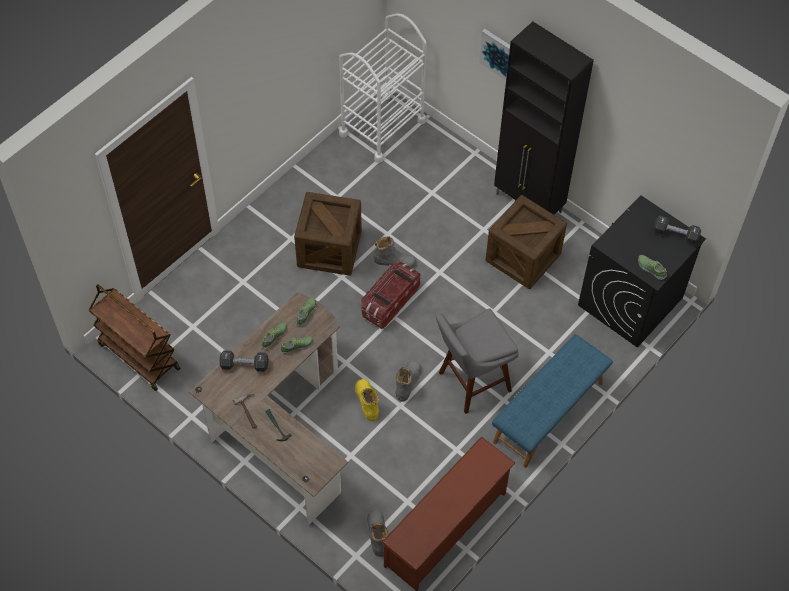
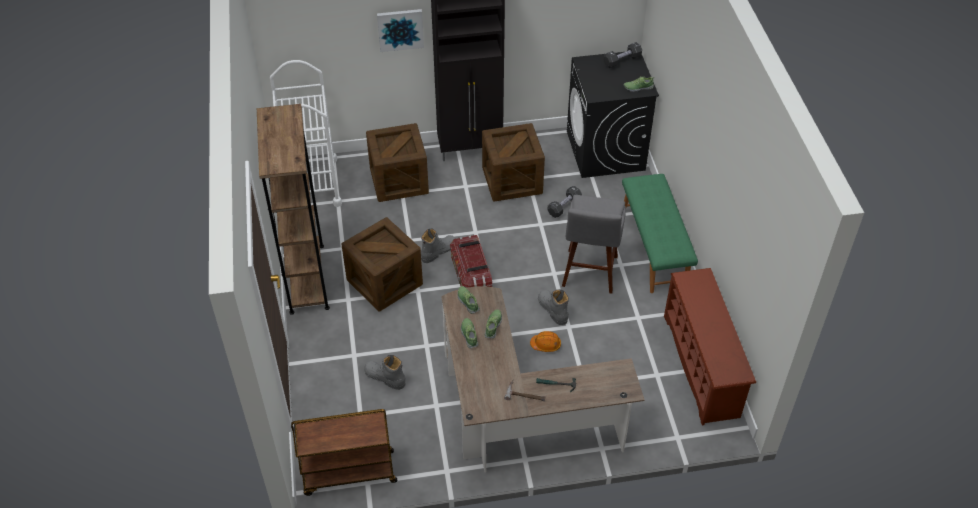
camera: 50 degrees left, 10 degrees down
black dumbbell [220,350,268,372] -> black dumbbell moved to [548,186,582,218]
yellow boot [355,379,379,421] -> orange hard hat [530,331,561,352]
grey boot [367,510,389,557] -> grey boot moved to [364,355,406,390]
blue bench [492,334,613,468] -> green bench [622,174,698,293]
none -> brown bookcase [257,104,330,315]
none -> crate [366,123,429,202]

